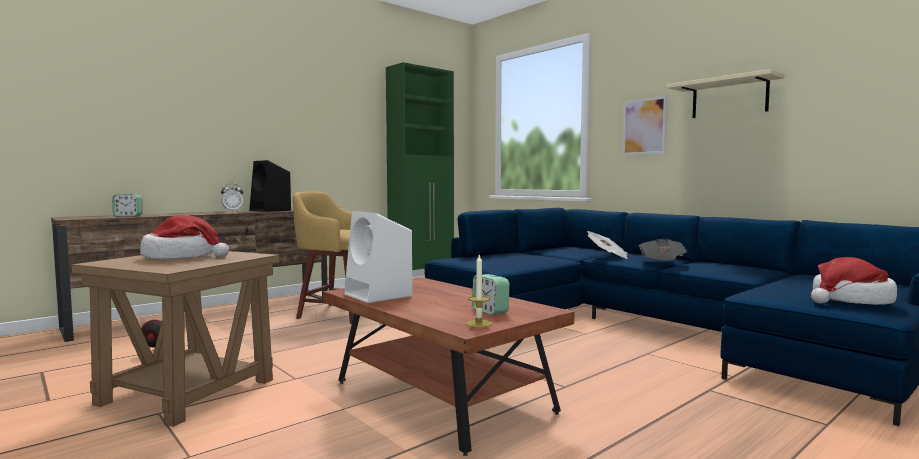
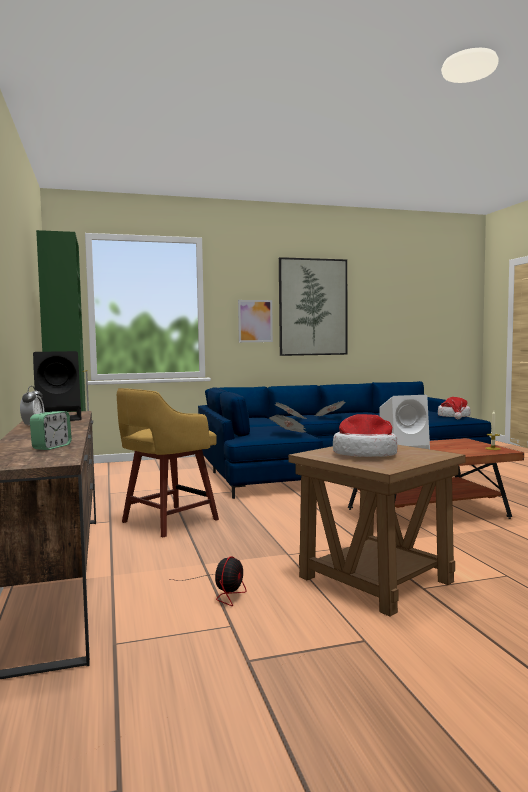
camera: 65 degrees left, 0 degrees up
alarm clock [472,274,510,315] -> none
beige shelf [666,69,785,118] -> picture [279,257,347,356]
none -> newspaper [269,415,306,432]

